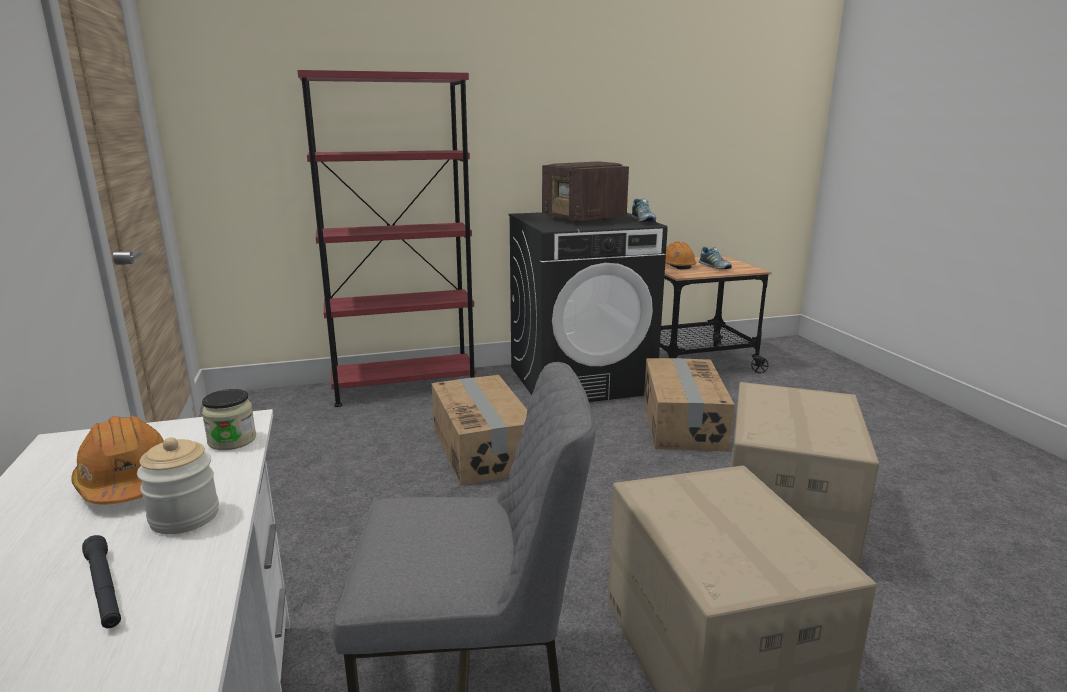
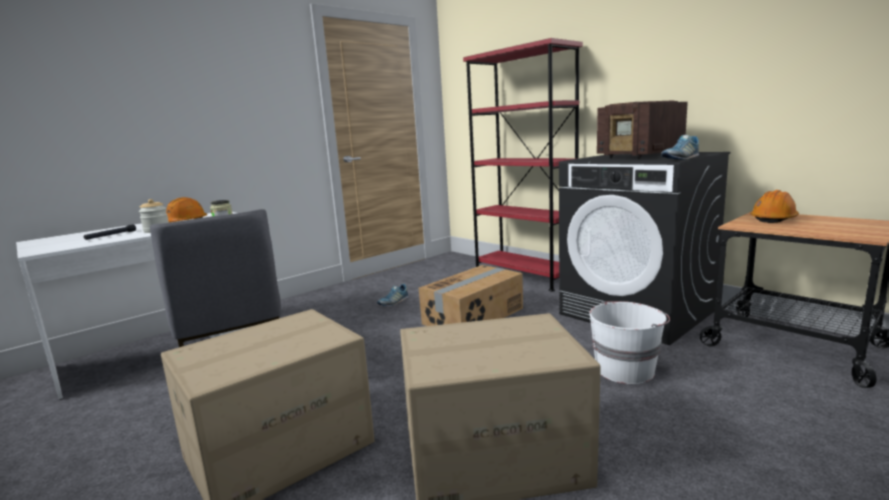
camera: 65 degrees right, 5 degrees down
radio [542,161,629,224] -> radio turned 60 degrees counterclockwise [597,100,688,159]
cardboard box [644,358,735,452] -> white bucket [589,301,670,384]
shoe [699,247,732,269] -> shoe moved to [377,284,409,306]

